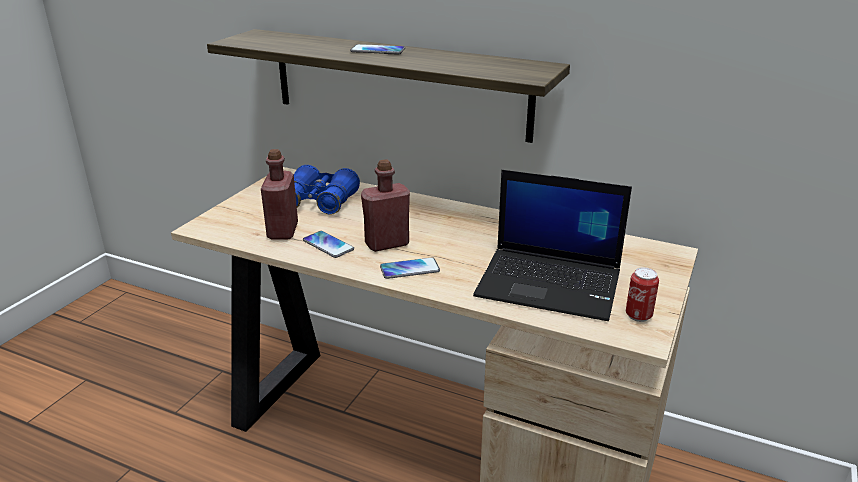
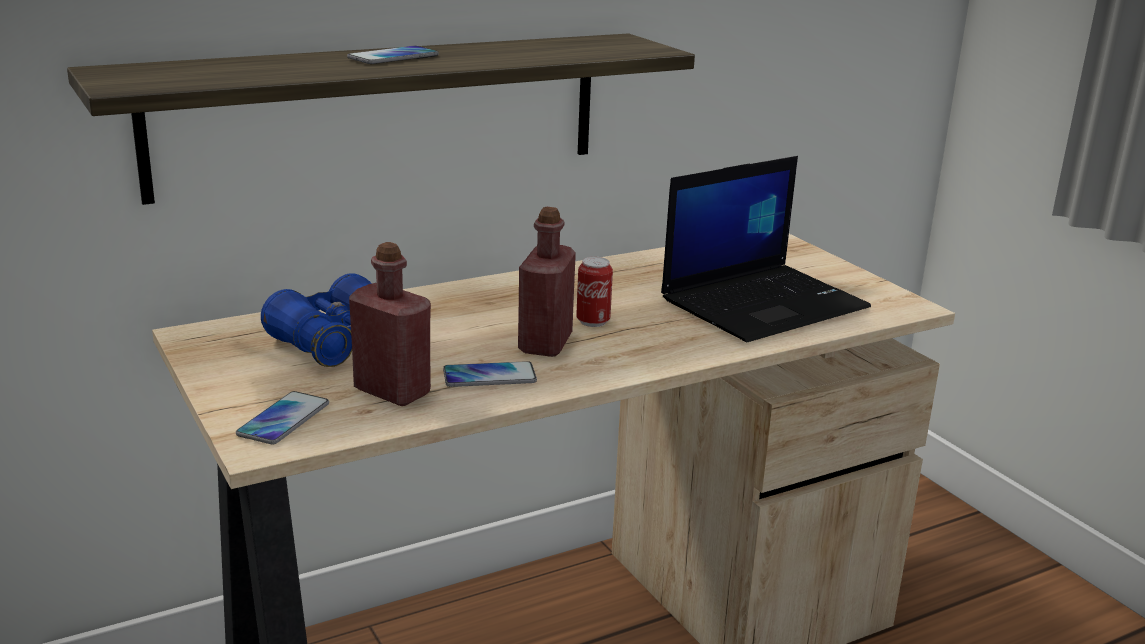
camera: 55 degrees left, 5 degrees down
phone [380,257,440,279] -> phone moved to [236,391,329,445]
can [626,267,659,322] -> can moved to [576,257,613,327]

